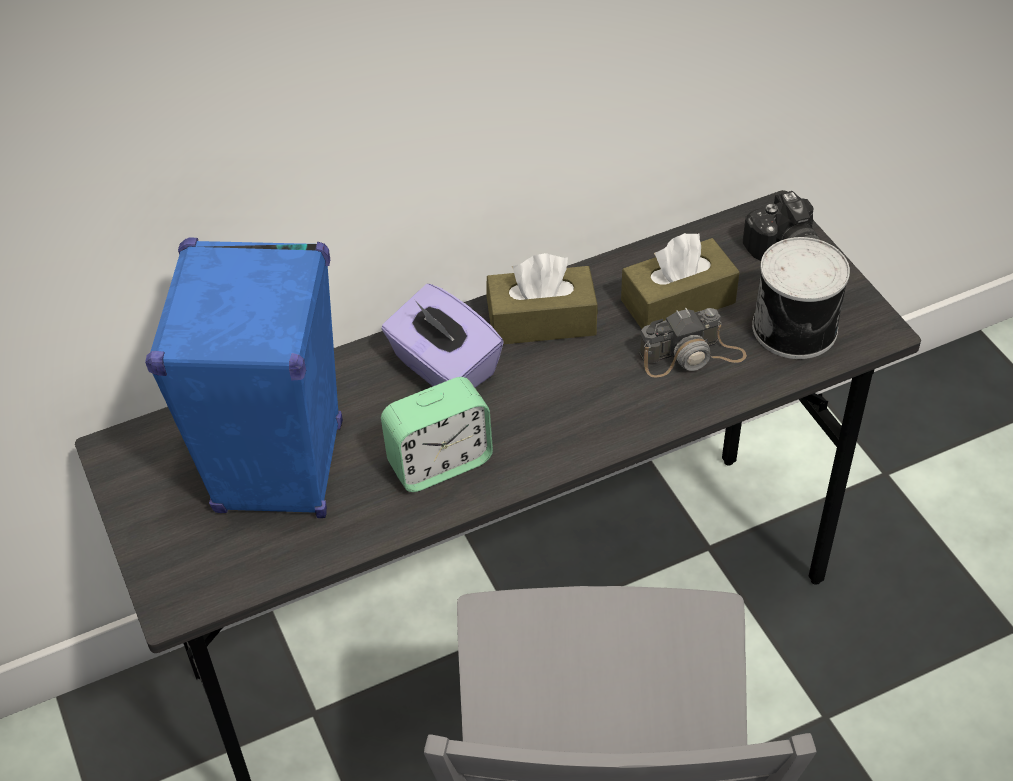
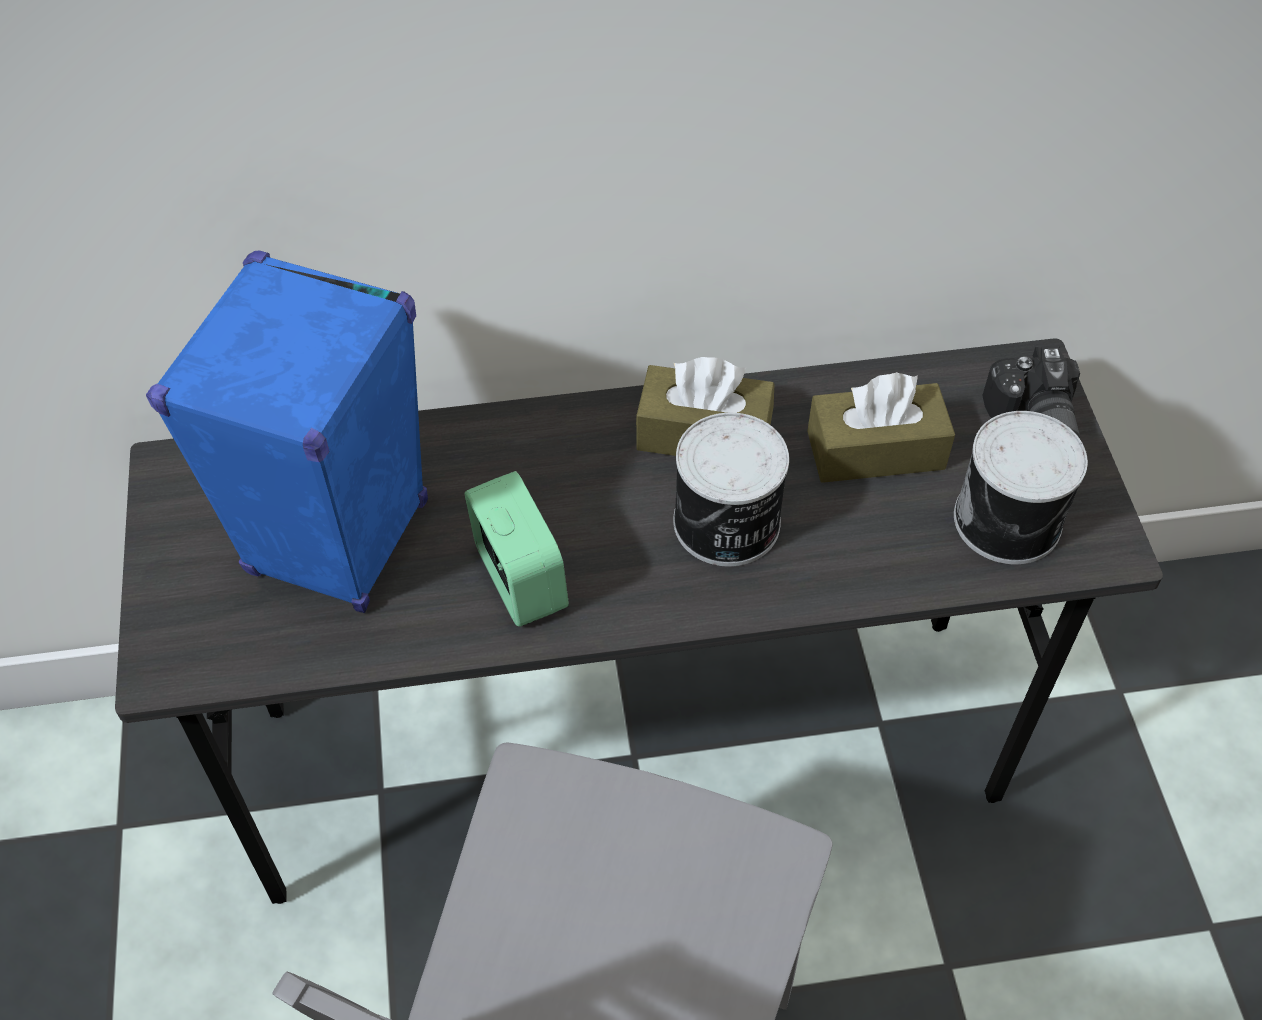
camera: 15 degrees right, 5 degrees up
purple tissue box [381,284,504,387] -> none
alarm clock [381,377,493,492] -> alarm clock turned 105 degrees counterclockwise [465,471,569,627]
camera [639,308,747,377] -> none
none -> can [673,413,789,566]

